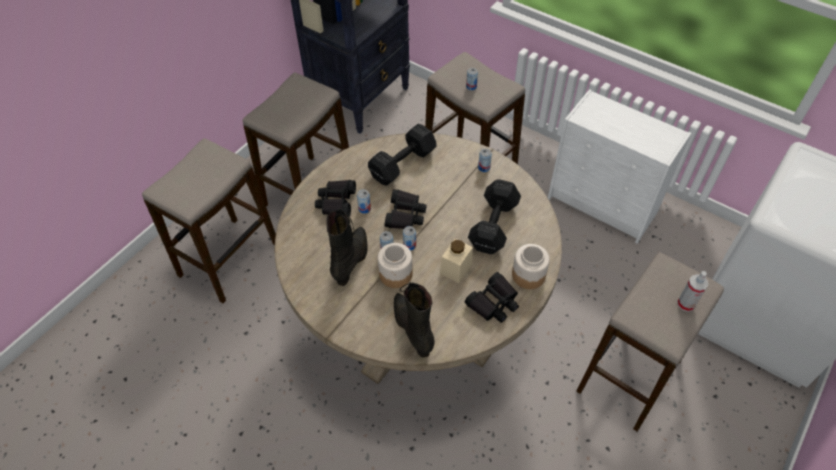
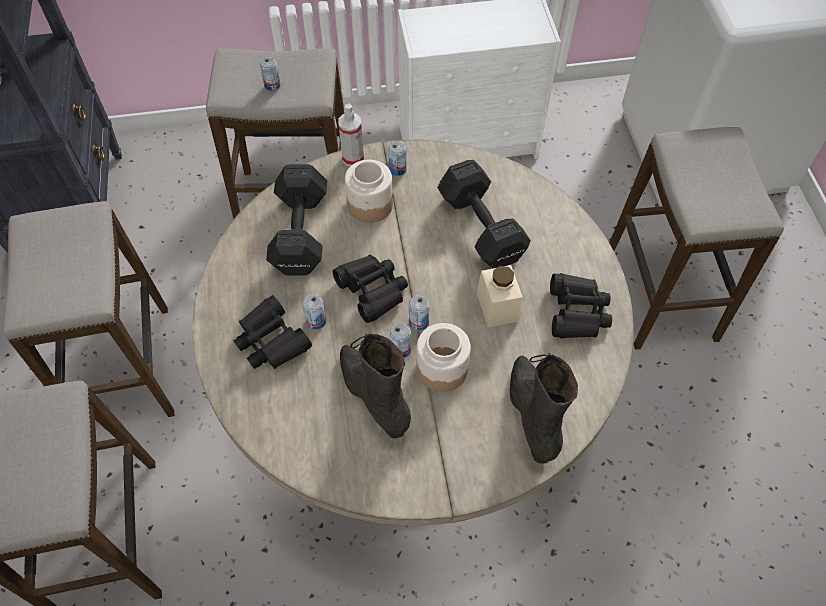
camera: 45 degrees left, 5 degrees up
black boot [394,282,435,358] -> black boot turned 60 degrees clockwise [510,353,578,464]
jar [512,244,550,289] -> jar moved to [345,160,393,223]
spray bottle [677,271,708,312] -> spray bottle moved to [338,103,364,166]

